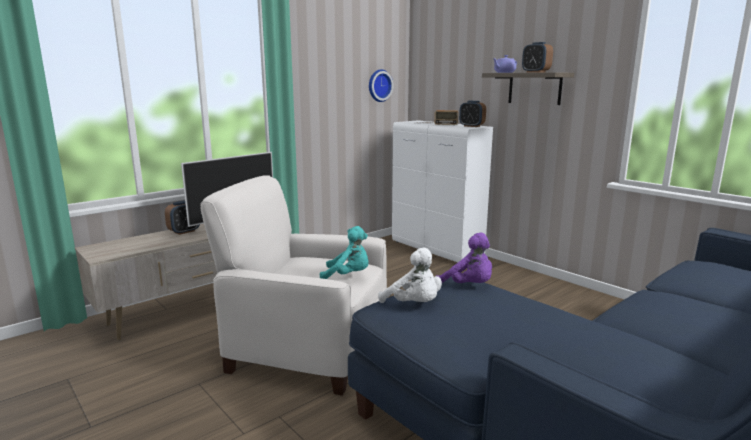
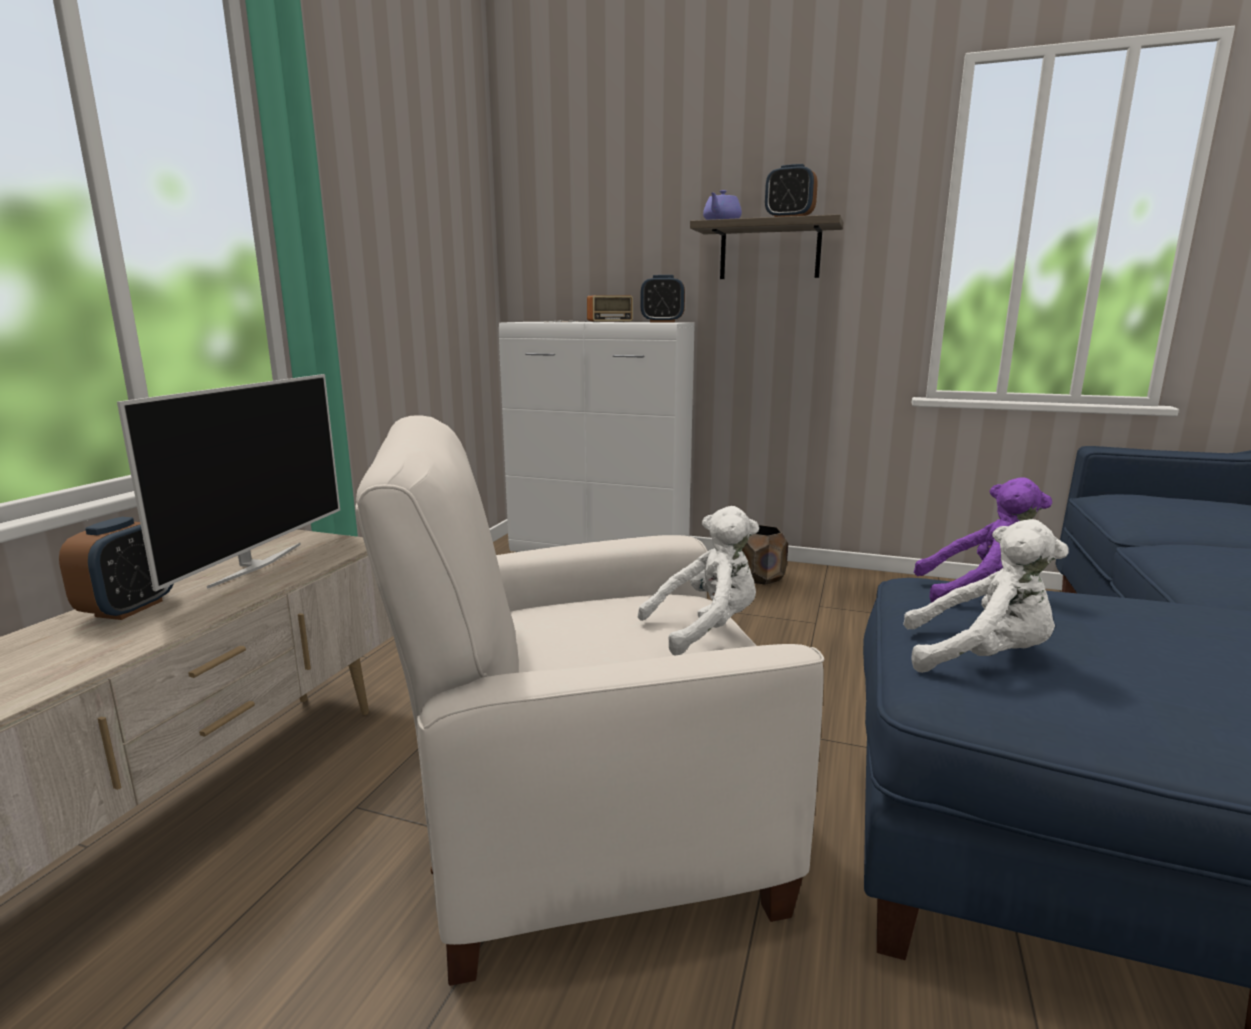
camera: 30 degrees left, 0 degrees up
turquoise plush toy [320,226,369,279] -> white plush toy [638,506,759,656]
wall clock [369,69,393,102] -> none
none -> brown planter [742,525,788,585]

